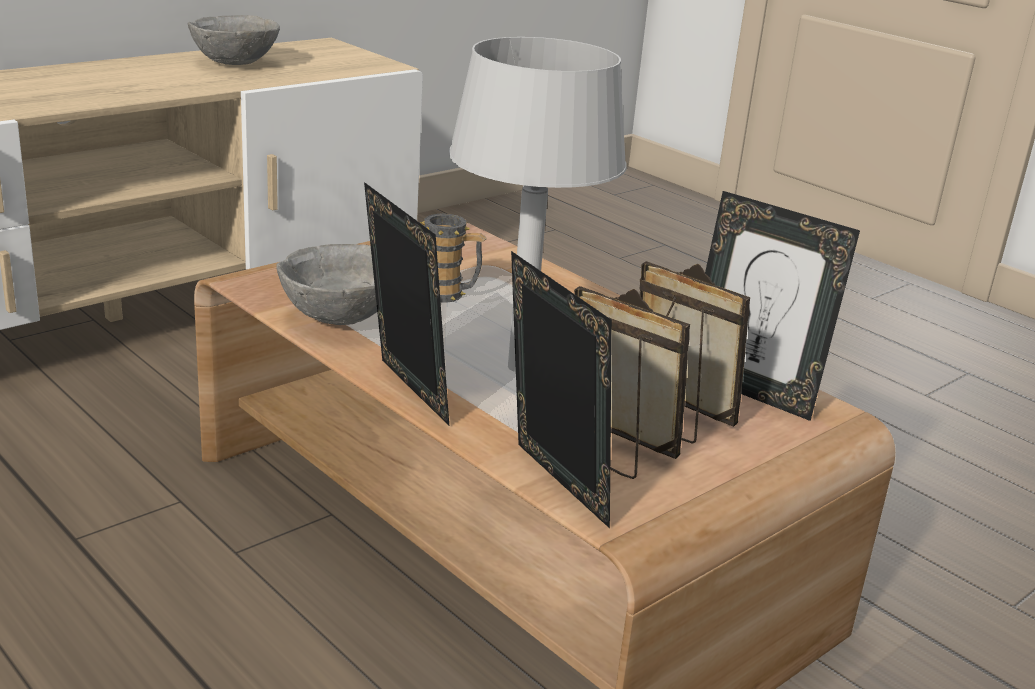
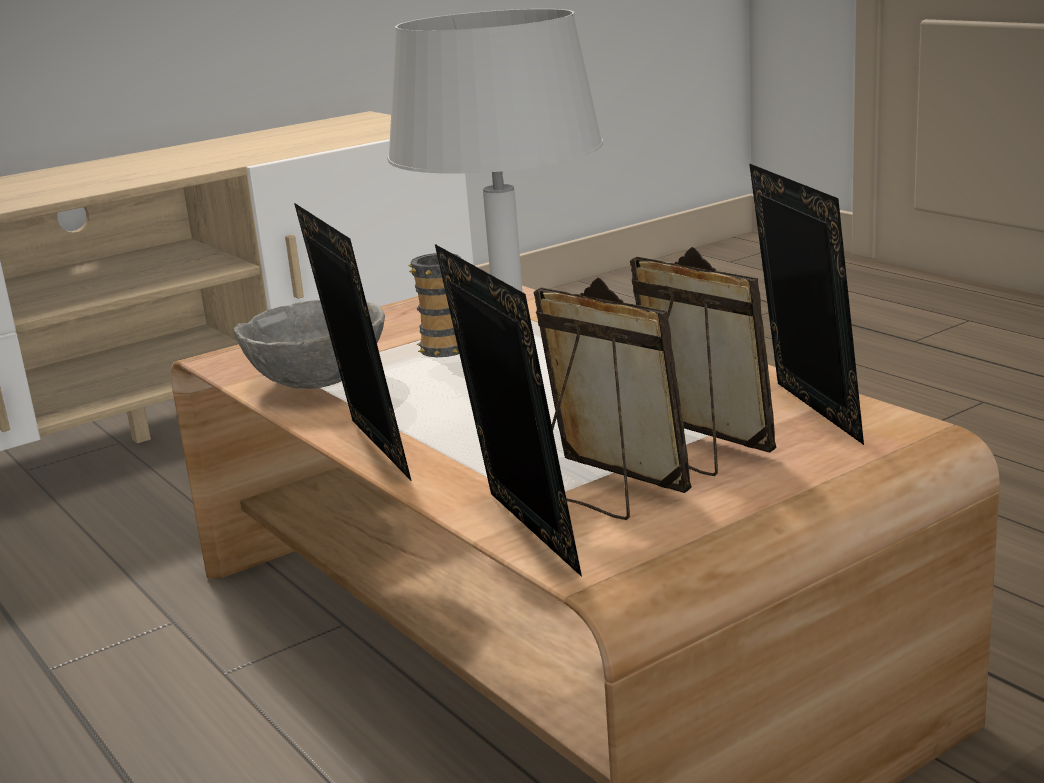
camera: 10 degrees right, 5 degrees down
grey bowl [188,15,280,65] -> none
picture frame [705,191,860,421] -> picture frame turned 150 degrees counterclockwise [749,164,864,445]

